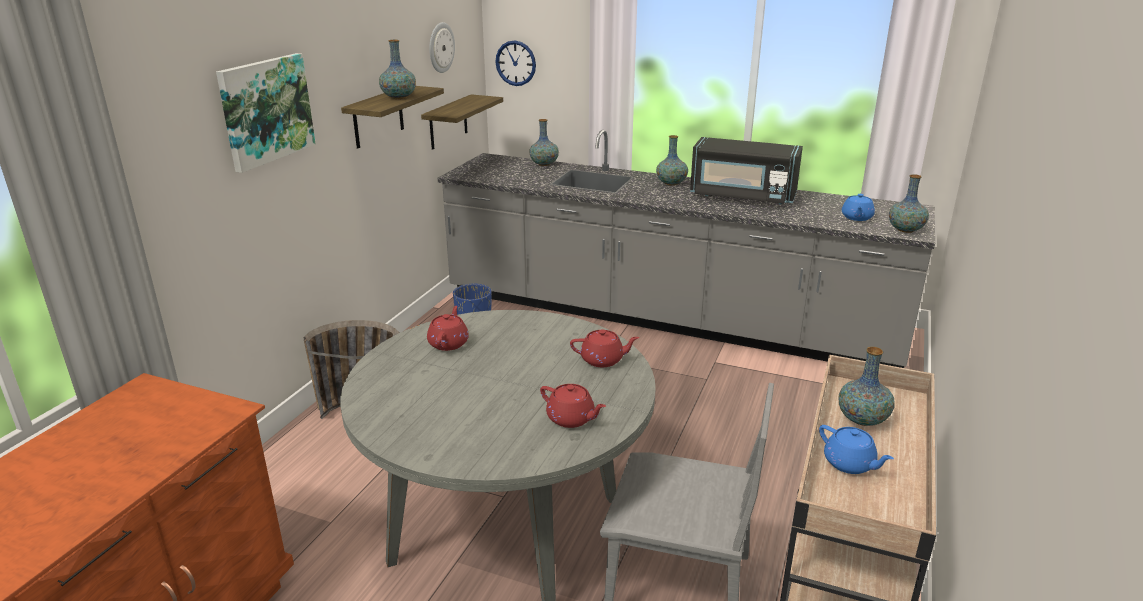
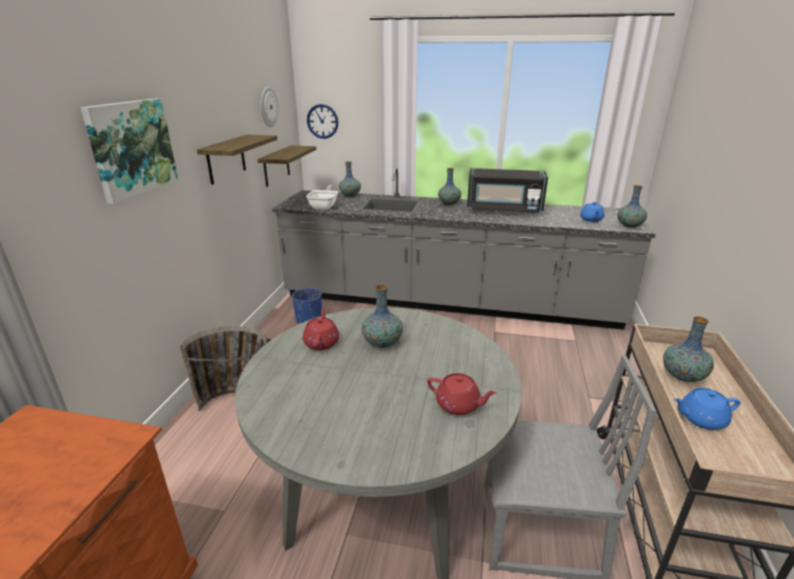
camera: 10 degrees left, 0 degrees up
vase [379,40,416,99] -> vase moved to [361,285,403,348]
red teapot [570,329,640,367] -> none
blue teapot [819,425,894,474] -> blue teapot turned 135 degrees clockwise [674,388,741,430]
none -> frying pan [306,185,338,210]

